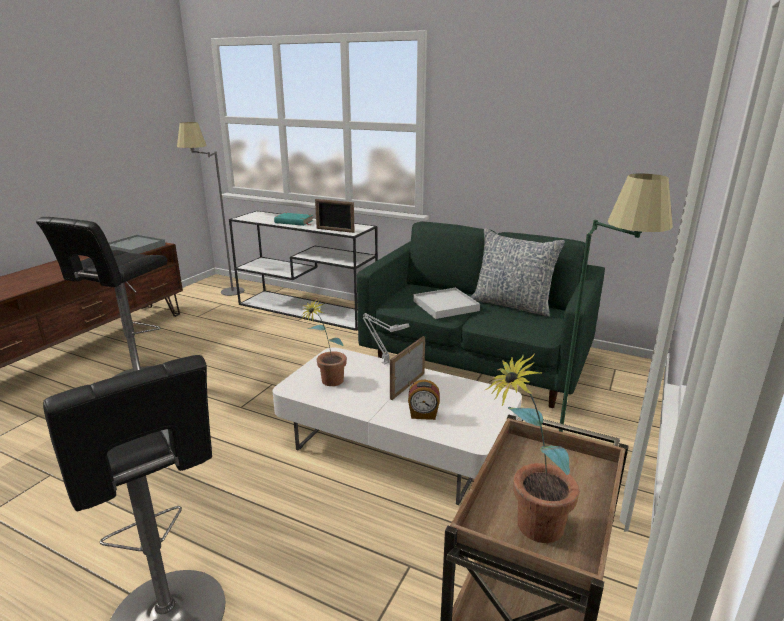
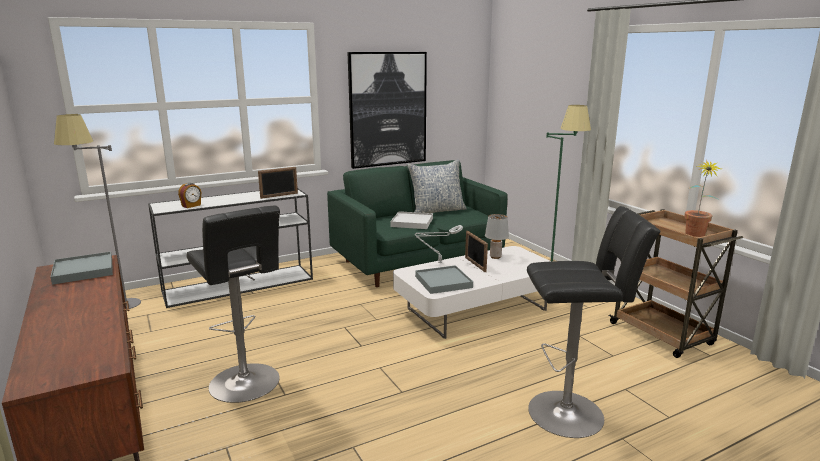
camera: 55 degrees left, 5 degrees down
turquoise book [274,213,313,226] -> none
potted plant [301,299,347,386] -> grey tray [415,265,473,294]
alarm clock [408,379,440,420] -> alarm clock moved to [178,183,201,208]
none -> picture [347,52,427,169]
none -> grey table lamp [485,214,509,259]

